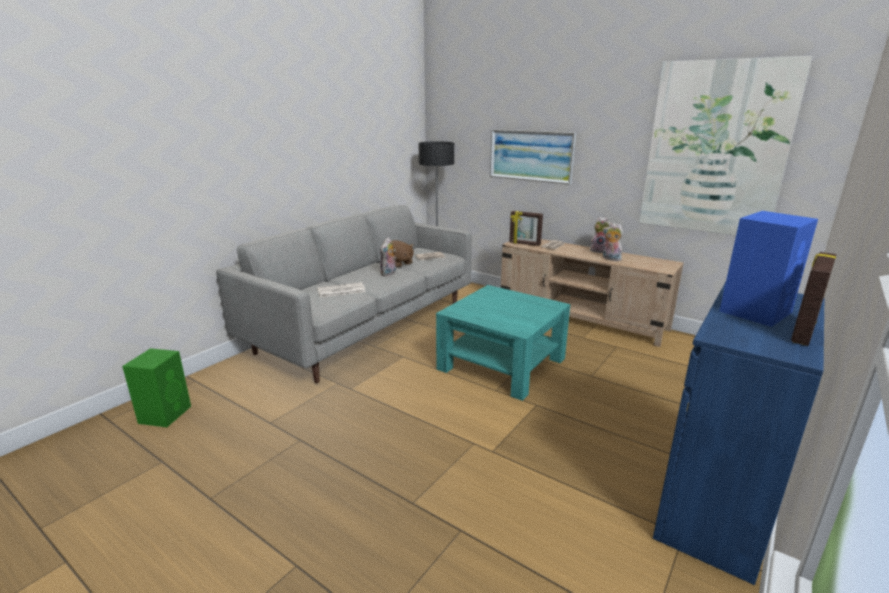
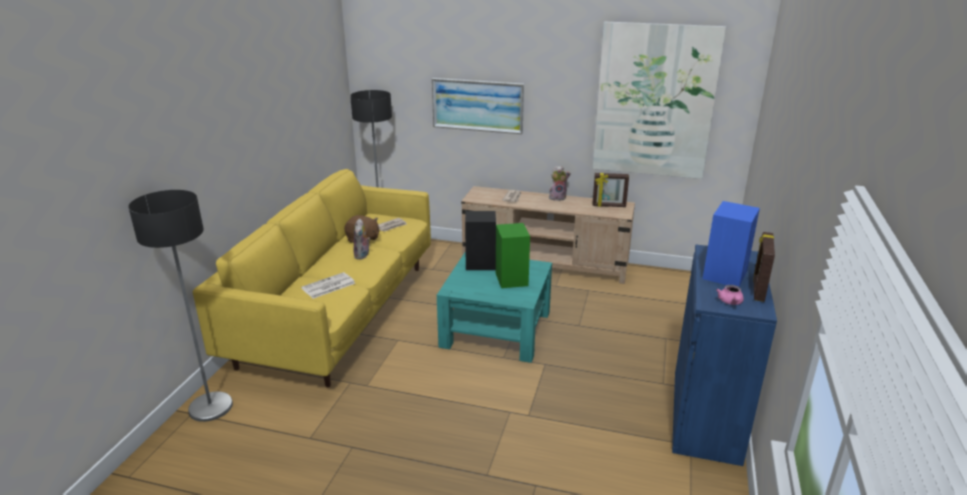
camera: 20 degrees left, 5 degrees up
green speaker [122,348,191,427] -> green speaker moved to [496,223,530,288]
grey sofa [216,205,472,383] -> yellow sofa [193,169,431,387]
picture frame [509,211,543,246] -> picture frame moved to [592,173,629,207]
plush toy [603,223,623,261] -> none
none -> floor lamp [128,190,233,422]
none -> black speaker [465,211,496,270]
none -> pink teapot [716,285,744,305]

